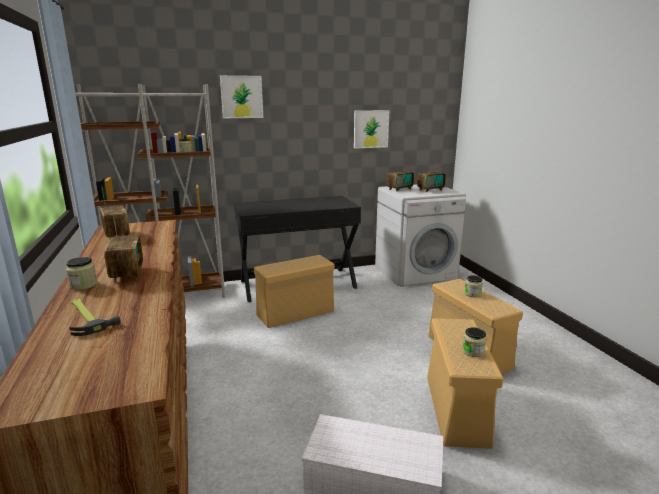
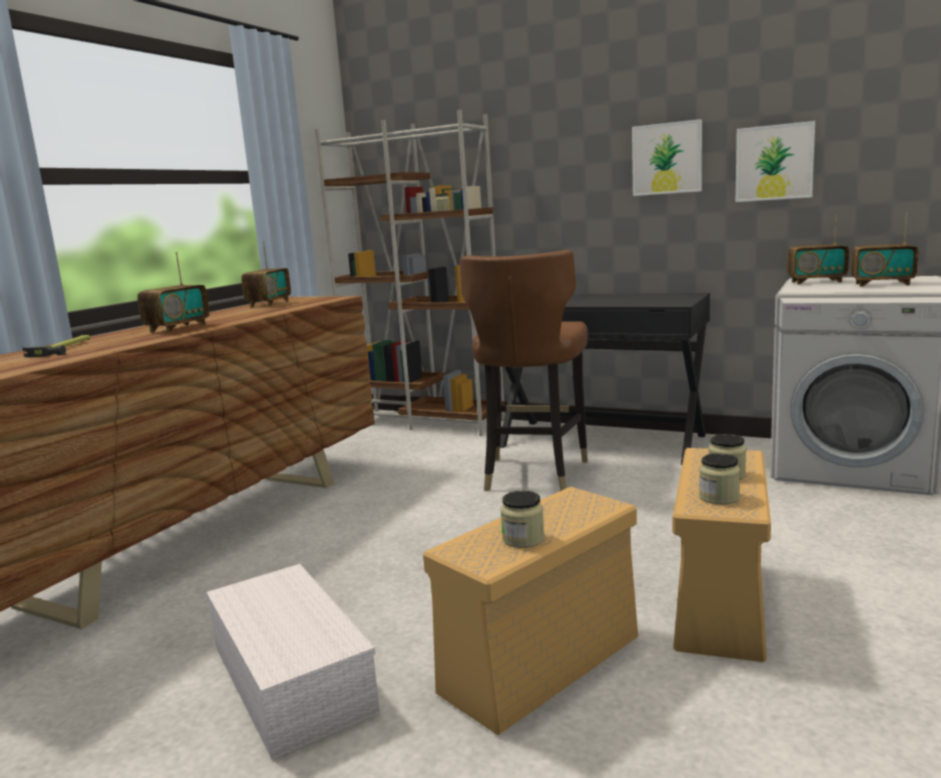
camera: 45 degrees right, 5 degrees down
jar [66,257,97,290] -> jar moved to [699,453,740,505]
picture [220,75,263,118] -> picture moved to [632,119,702,196]
beige storage box [254,255,335,328] -> brown chair [459,250,588,491]

